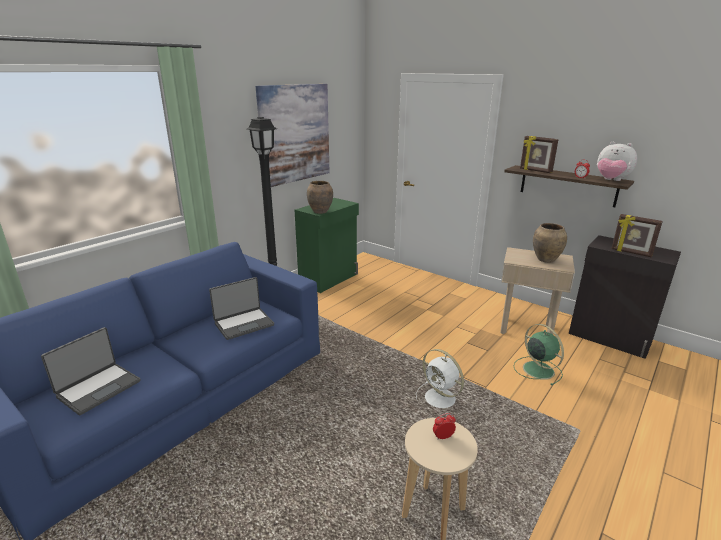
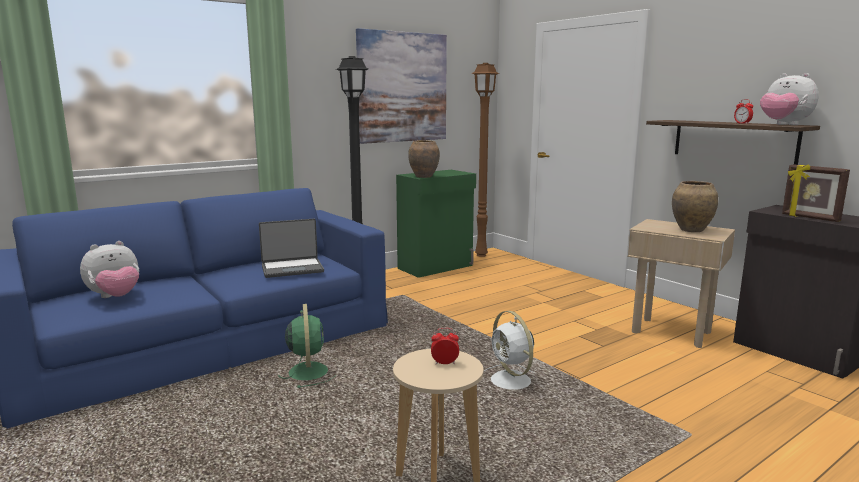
camera: 15 degrees right, 10 degrees down
laptop [41,327,140,415] -> plush toy [80,241,139,298]
green fan [514,324,564,386] -> green fan moved to [278,304,336,388]
picture frame [520,136,559,173] -> none
none -> brown floor lamp [472,63,499,257]

